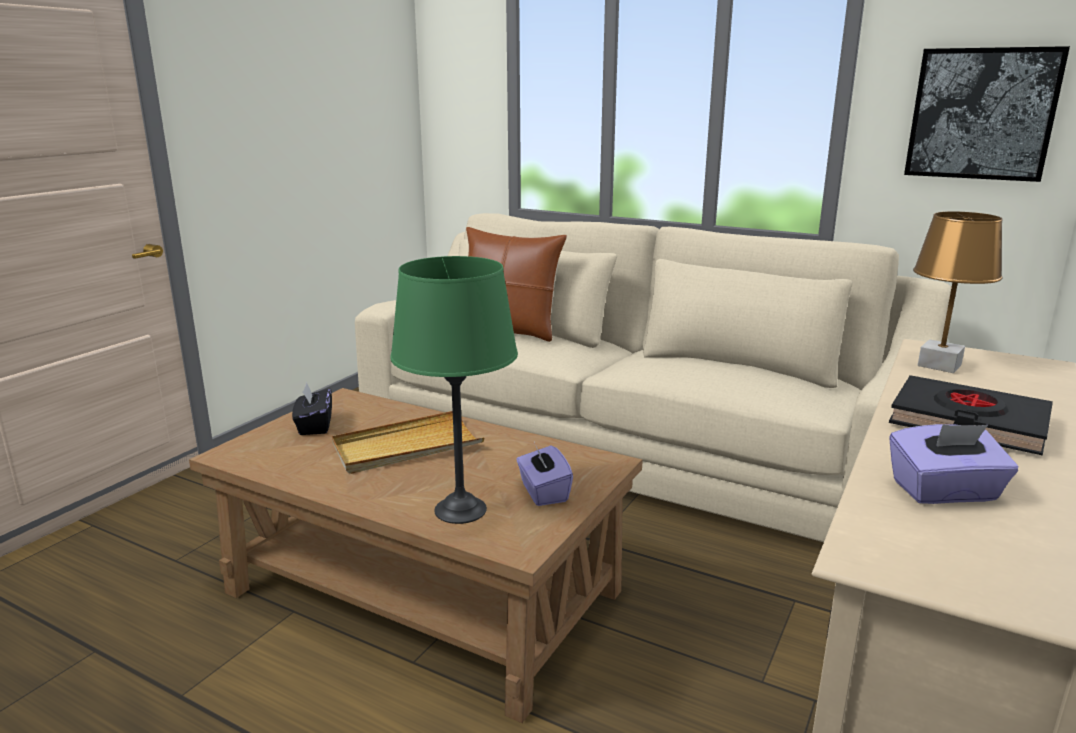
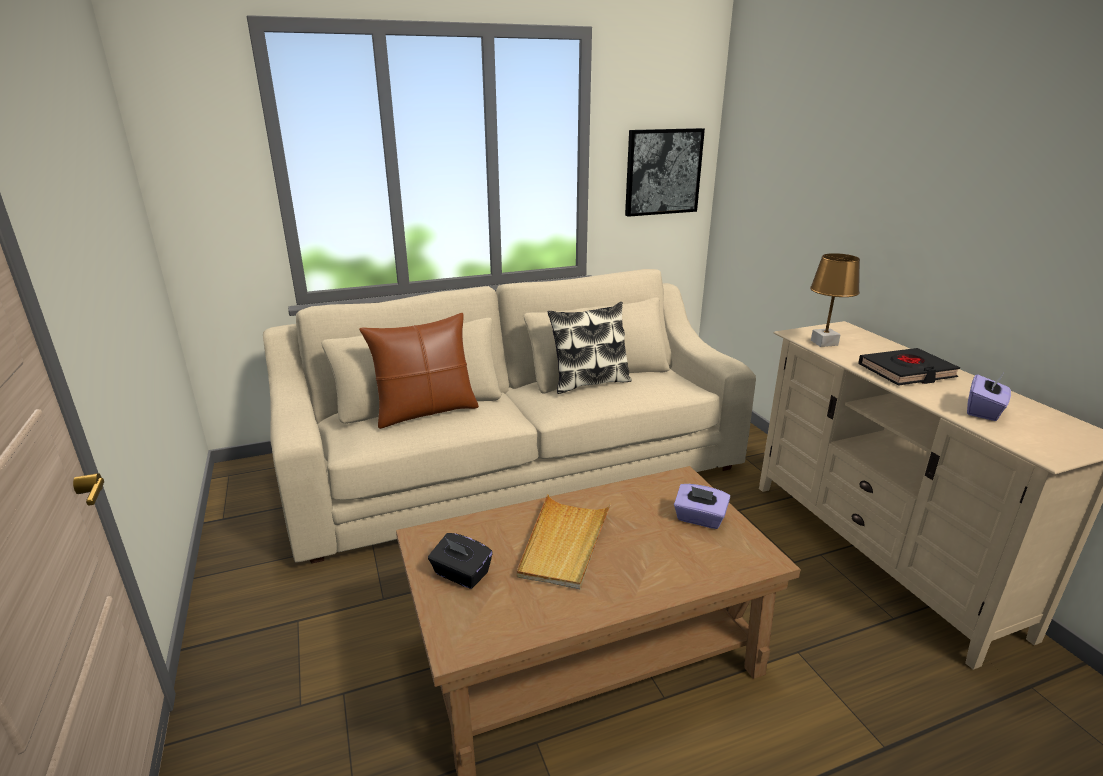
camera: 50 degrees left, 5 degrees up
green table lamp [390,256,518,524] -> none
none -> pillow [548,302,632,394]

